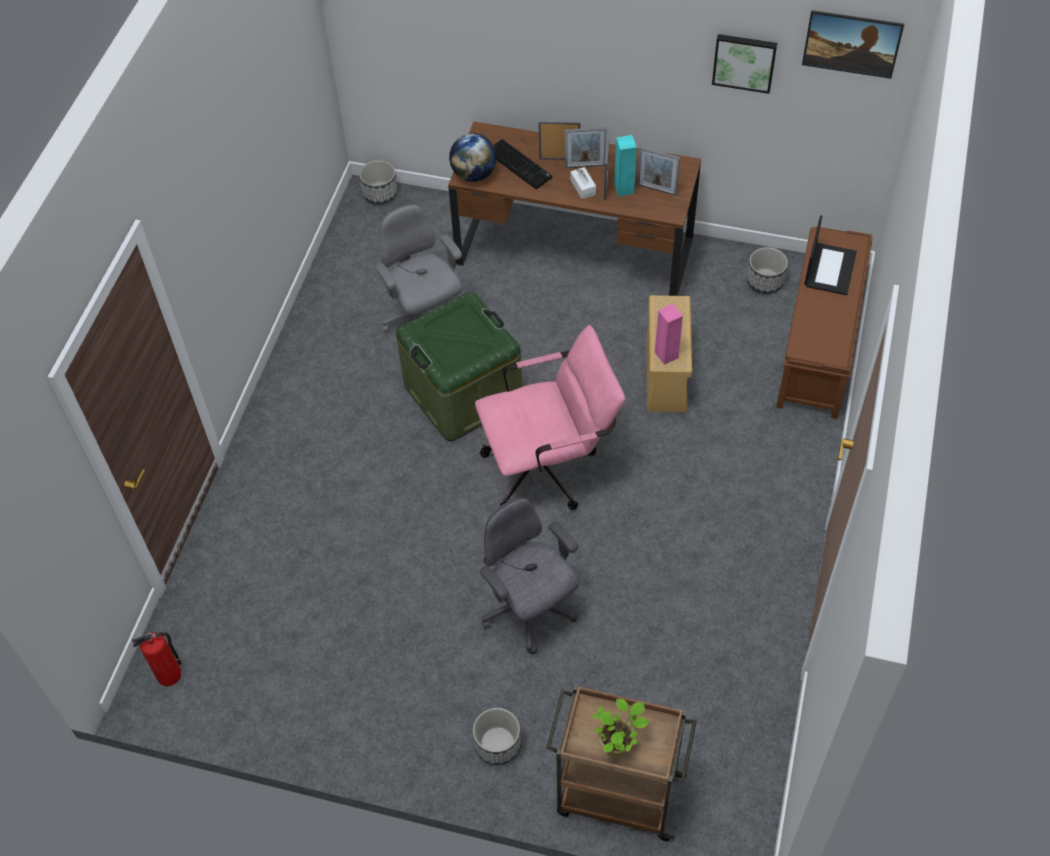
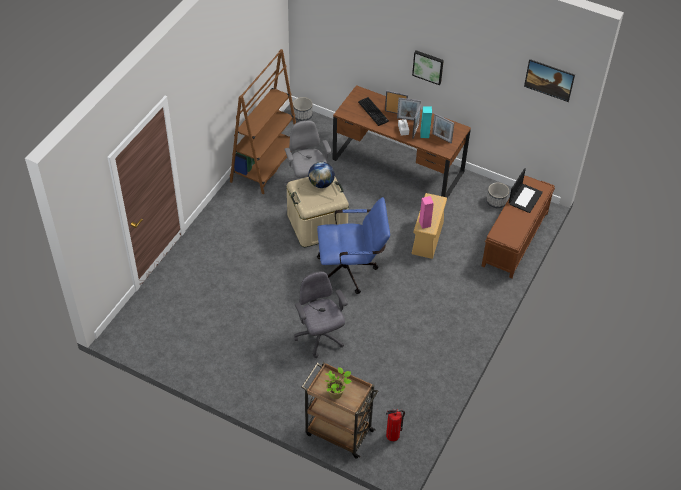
camera: 10 degrees right, 5 degrees down
fire extinguisher [132,632,181,686] -> fire extinguisher moved to [386,409,405,441]
green storage box [396,292,522,441] -> beige storage box [287,177,349,247]
globe [449,133,497,182] -> globe moved to [308,162,335,188]
planter [473,708,521,765] -> none
pink office chair [475,325,625,510] -> blue office chair [317,197,390,294]
picture [712,34,777,94] -> picture moved to [412,50,444,85]
none -> brown bookcase [230,49,296,194]

